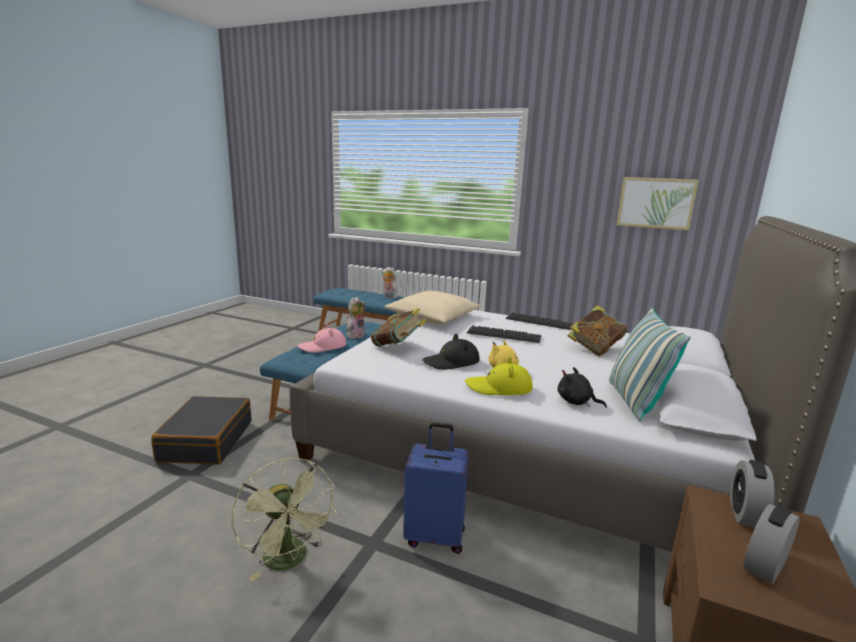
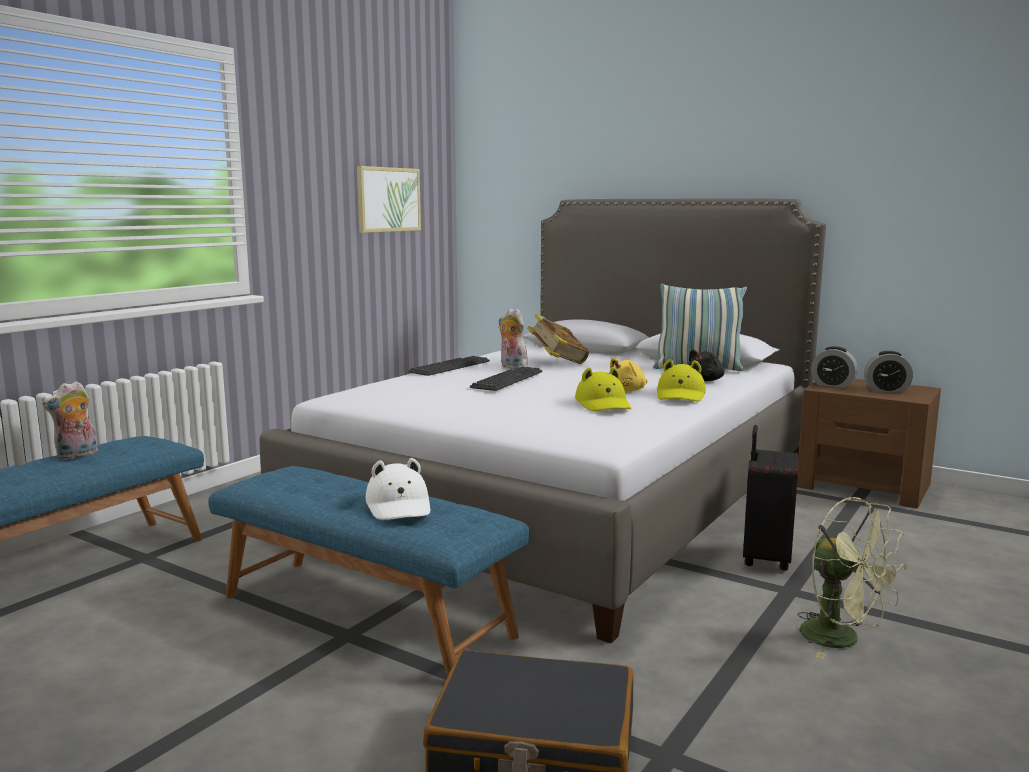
camera: 80 degrees left, 5 degrees down
green fan [231,458,337,581] -> green fan turned 75 degrees clockwise [797,497,907,659]
pink hat [297,324,346,353] -> white hat [366,458,430,520]
plush toy [346,297,365,339] -> plush toy moved to [499,308,530,369]
book [371,308,426,347] -> none
beige pillow [384,291,481,324] -> none
blue suitcase [403,423,469,554] -> black suitcase [743,425,798,571]
black hat [422,334,480,370] -> yellow hat [575,367,631,411]
alarm clock [743,504,800,584] -> alarm clock turned 45 degrees counterclockwise [864,351,913,393]

